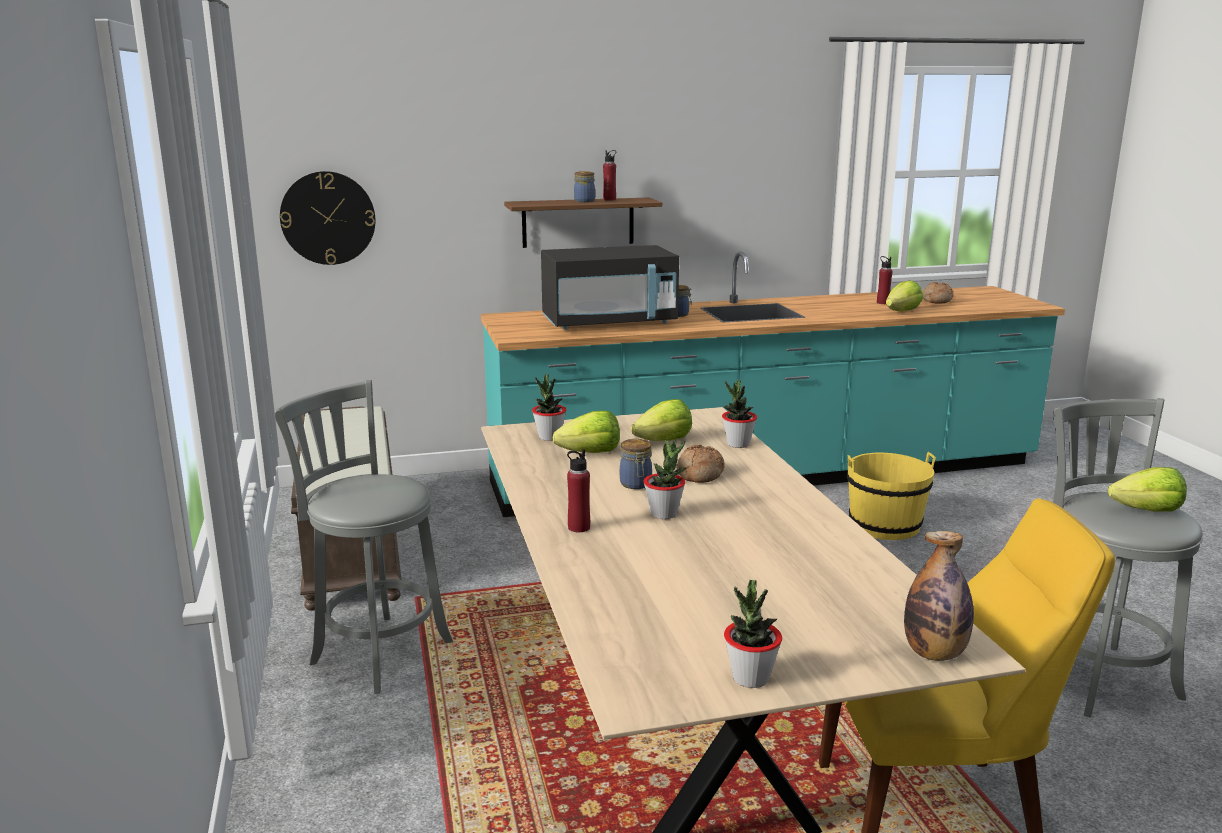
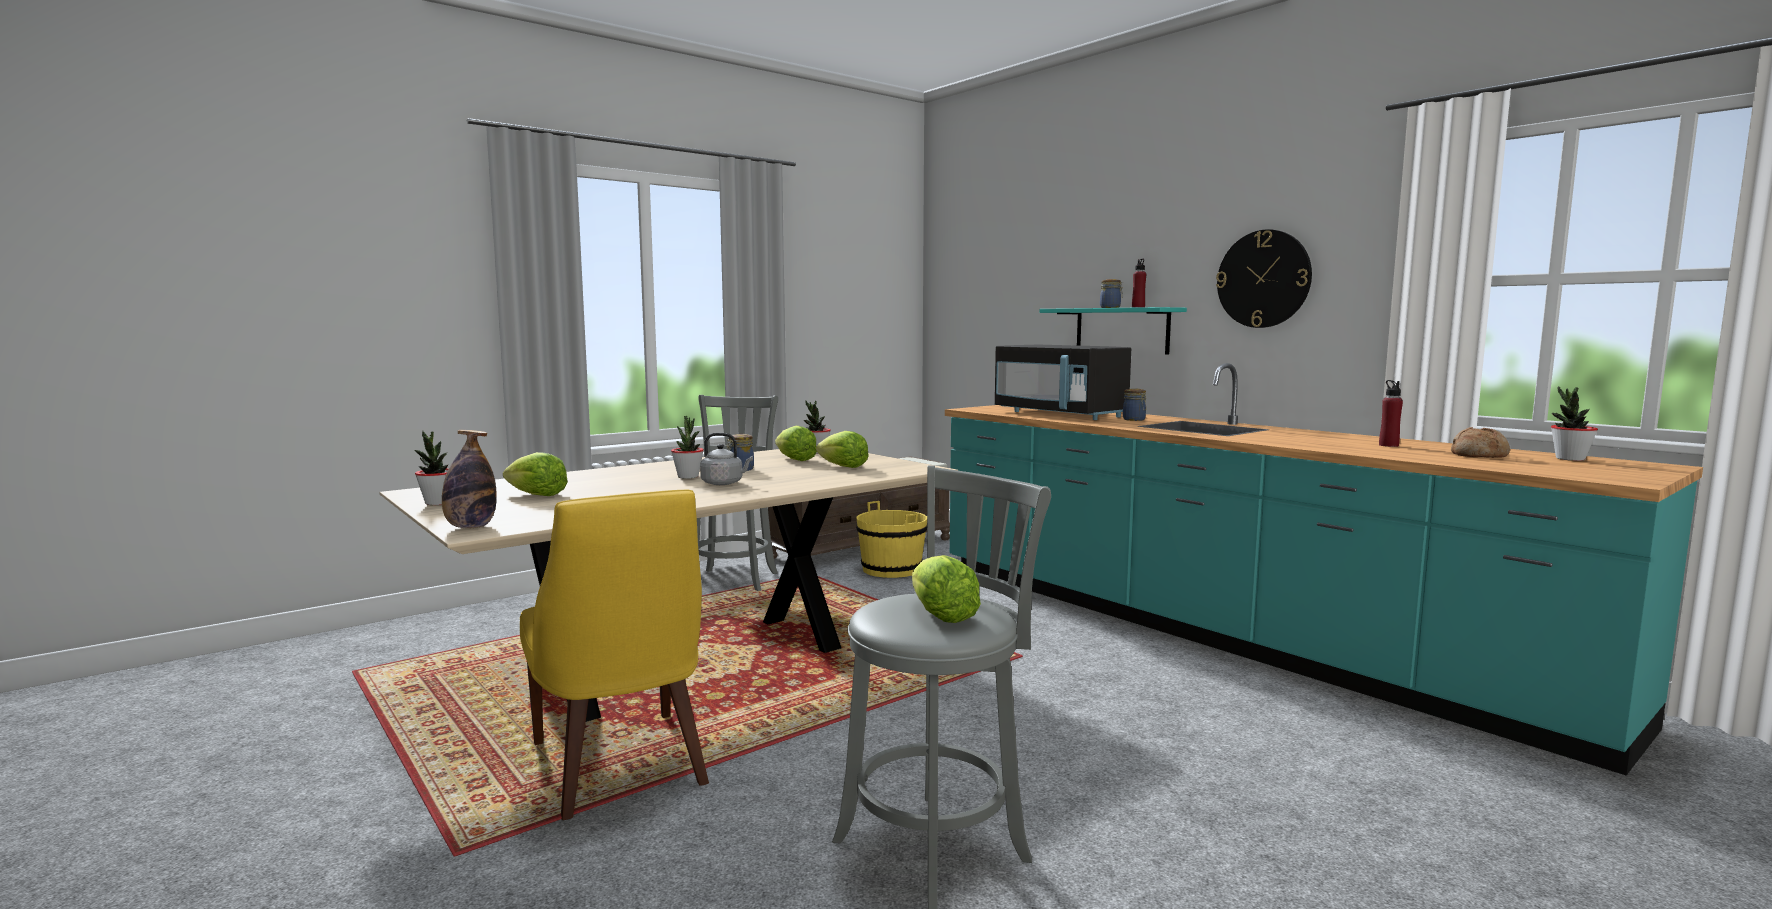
camera: 65 degrees right, 10 degrees down
wall clock [280,171,375,265] -> wall clock moved to [1216,229,1312,328]
brown shelf [504,197,662,248] -> turquoise shelf [1039,307,1187,355]
red bottle [567,449,590,532] -> none
bread [677,445,725,483] -> none
potted plant [722,380,757,448] -> potted plant moved to [1551,386,1598,461]
yellow bucket [847,452,936,540] -> yellow bucket moved to [856,501,927,578]
lettuce [886,280,923,311] -> lettuce moved to [503,452,568,496]
none -> grey kettle [700,433,753,485]

